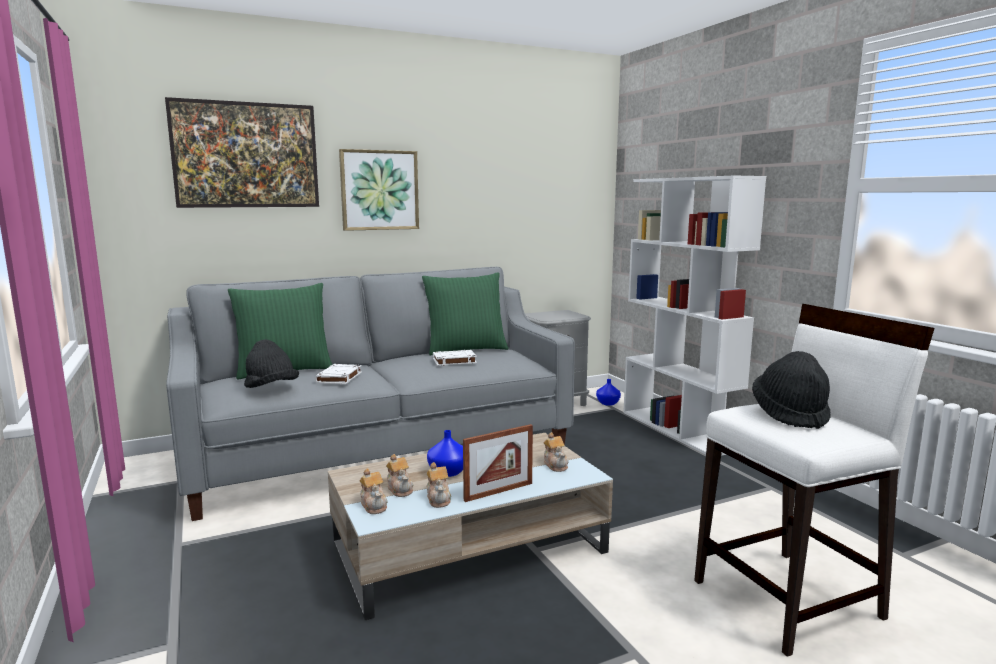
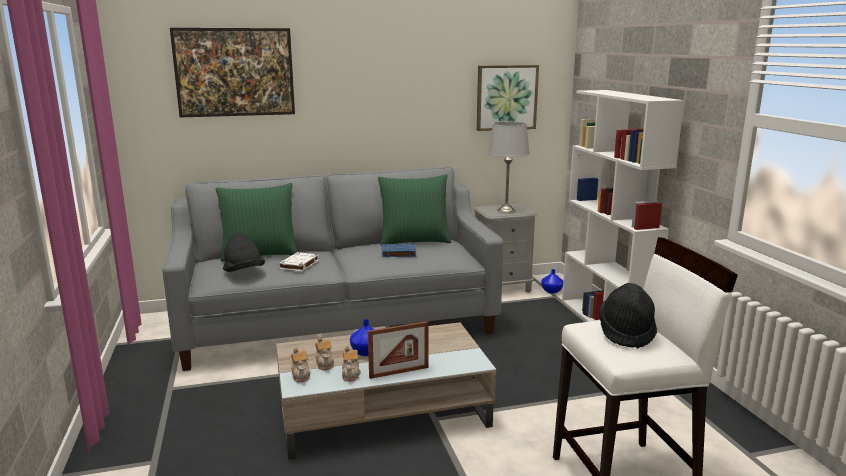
camera: 10 degrees right, 5 degrees up
picture [339,149,419,231] -> picture moved to [477,65,539,131]
white book [433,350,477,366] -> blue book [382,243,416,258]
teapot [543,432,569,472] -> none
none -> grey table lamp [488,122,530,213]

